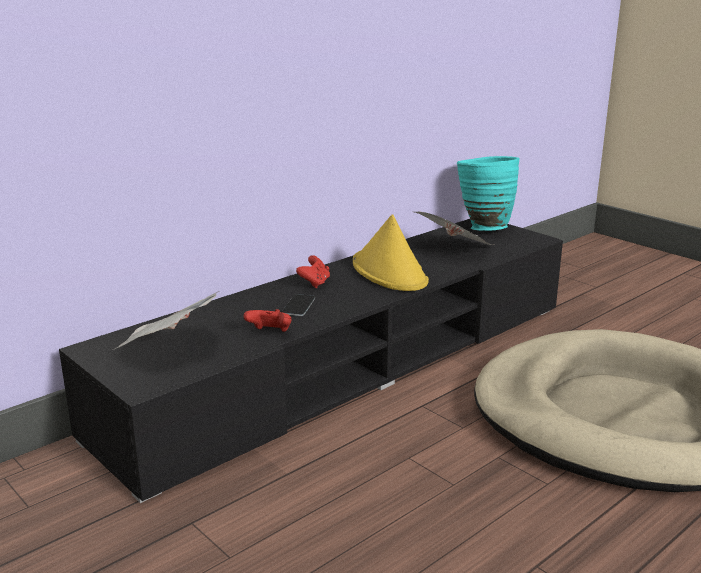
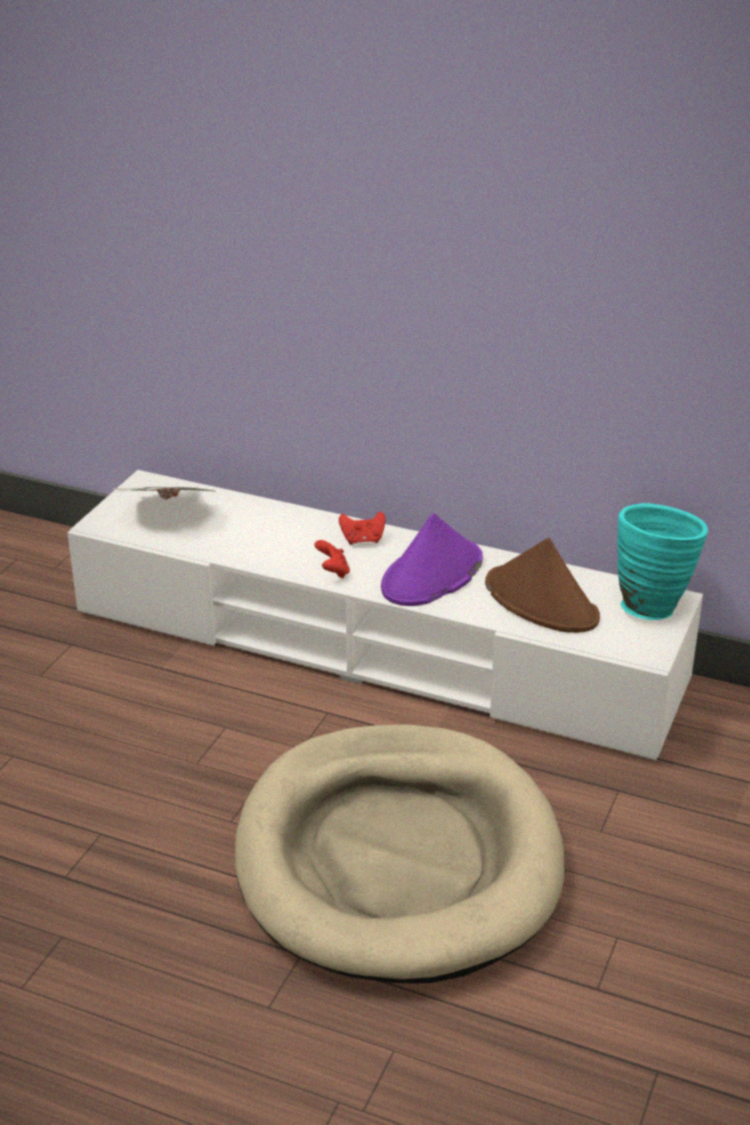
camera: 65 degrees right, 10 degrees up
black tv stand [59,219,563,503] -> white tv stand [67,470,703,761]
red game controller [243,309,292,332] -> red game controller moved to [314,540,350,578]
phone [282,294,315,316] -> none
yellow hat [353,214,429,291] -> purple hat [381,513,483,606]
newspaper [415,212,492,245] -> brown hat [485,537,600,633]

